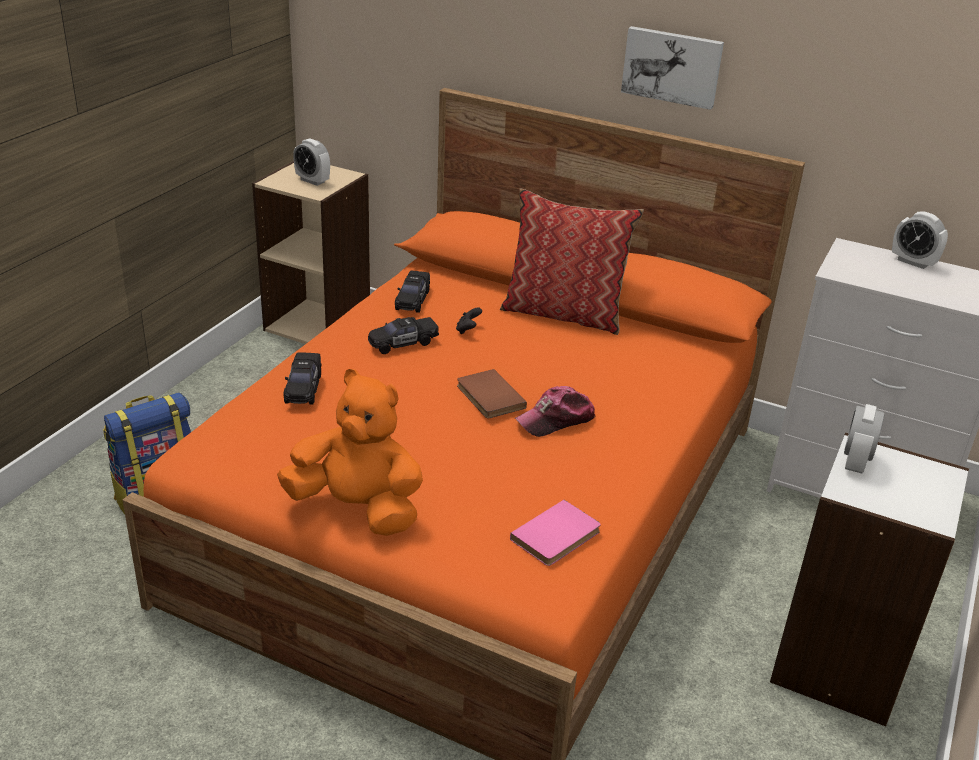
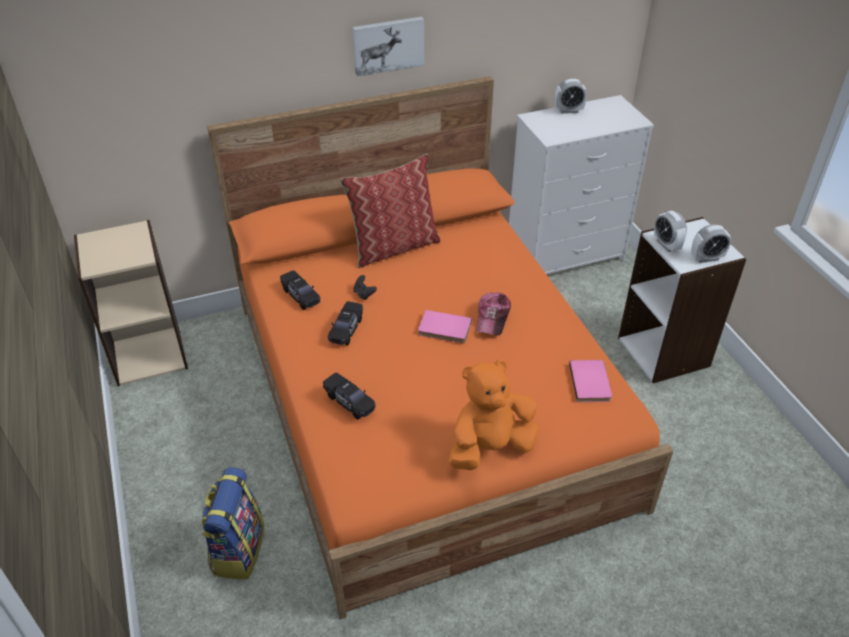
camera: 45 degrees left, 10 degrees up
alarm clock [293,139,330,186] -> alarm clock moved to [691,224,731,263]
brown book [457,369,527,419] -> pink book [418,310,472,343]

